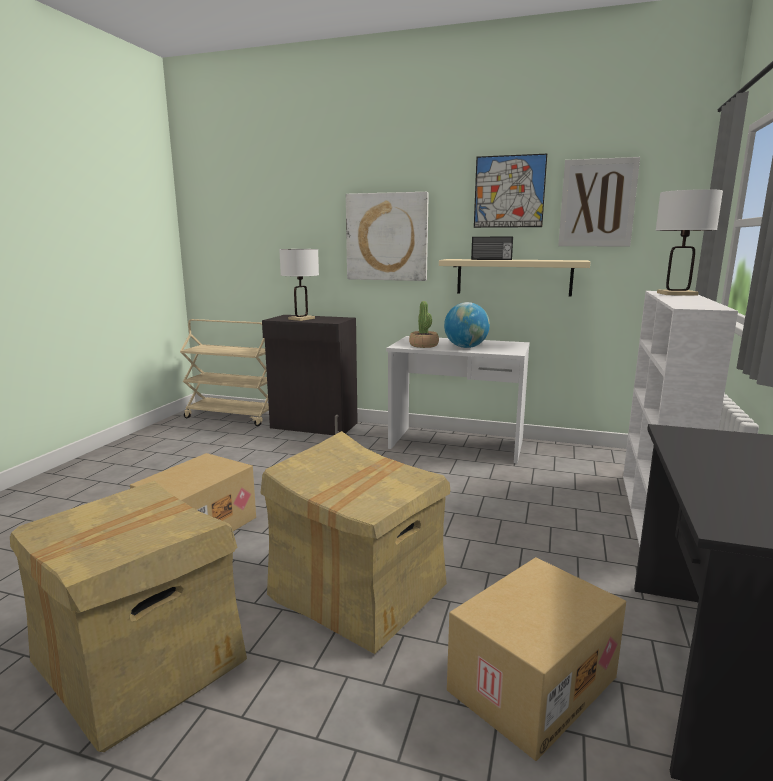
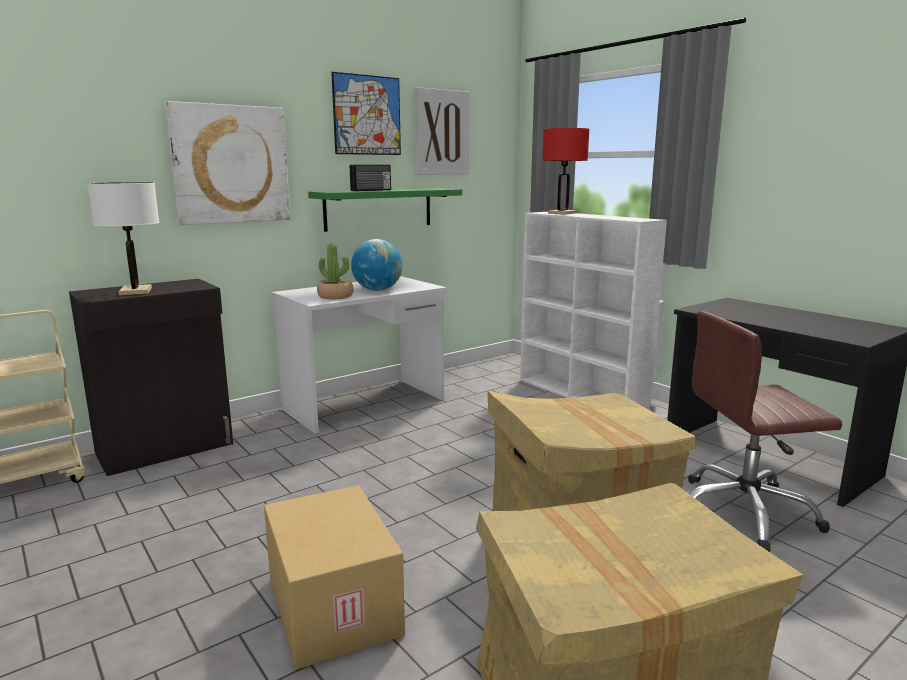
camera: 55 degrees left, 0 degrees up
beige shelf [439,259,590,297] -> green shelf [308,188,462,232]
cardboard box [447,557,626,761] -> brown office chair [688,311,842,552]
white table lamp [656,189,723,295] -> red table lamp [542,128,589,215]

